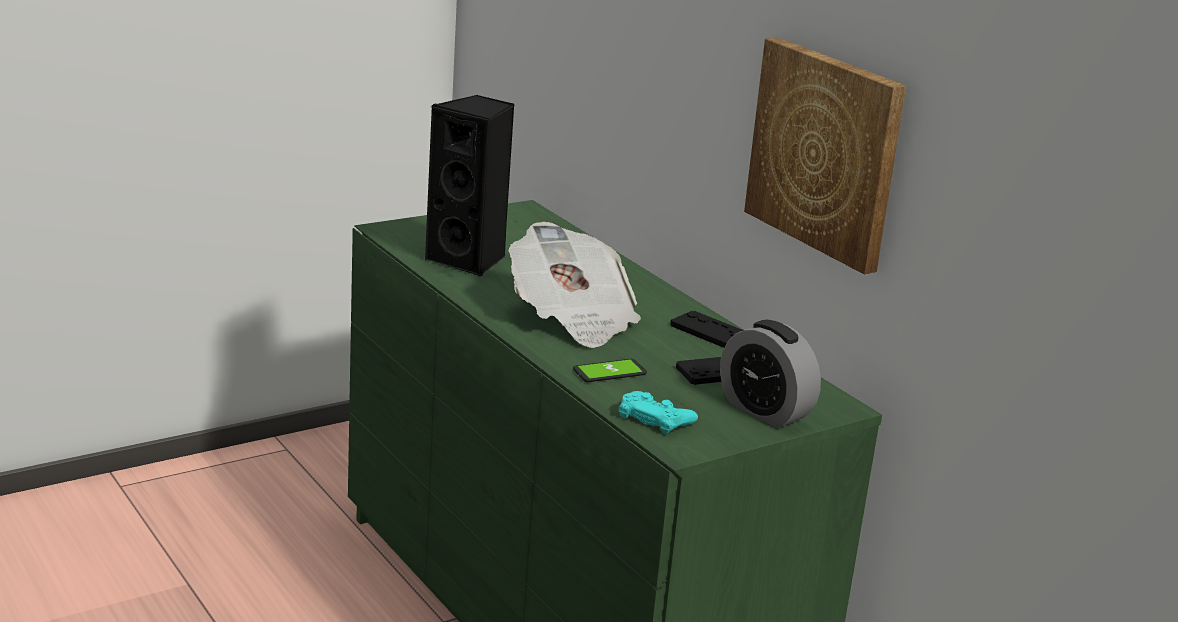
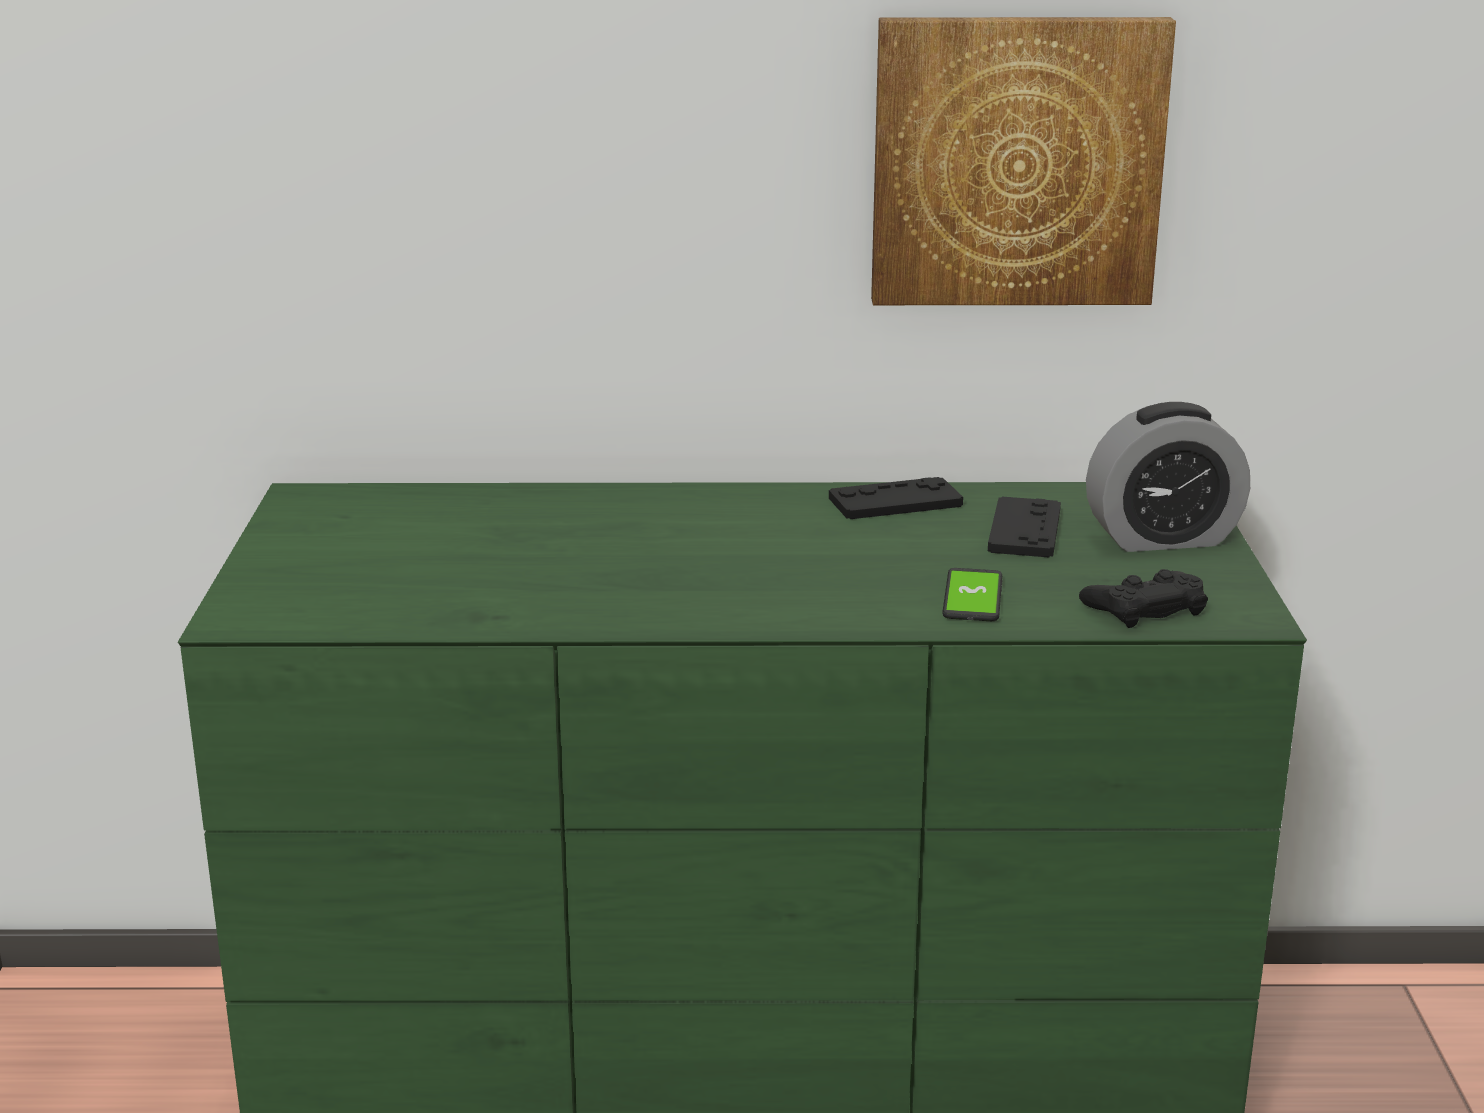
camera: 55 degrees left, 0 degrees up
black speaker [425,95,514,277] -> none
newspaper [509,222,641,348] -> none
turquoise game controller [618,391,698,434] -> black game controller [1079,569,1208,628]

